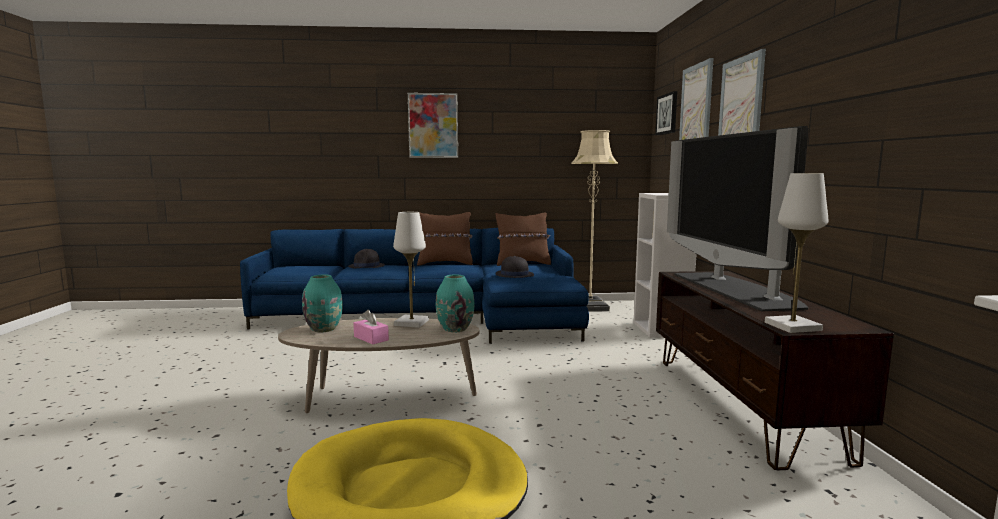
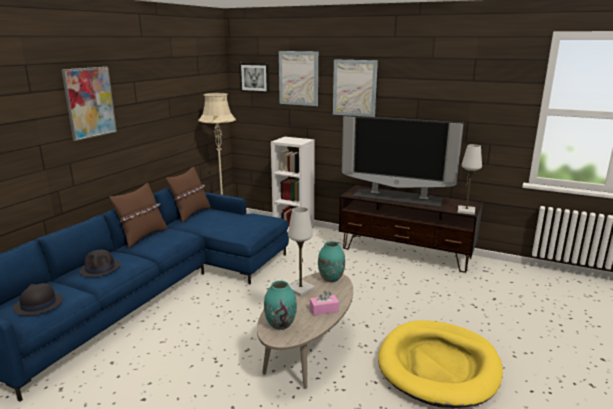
camera: 60 degrees left, 10 degrees up
black hat [495,256,534,278] -> black hat moved to [13,283,63,316]

